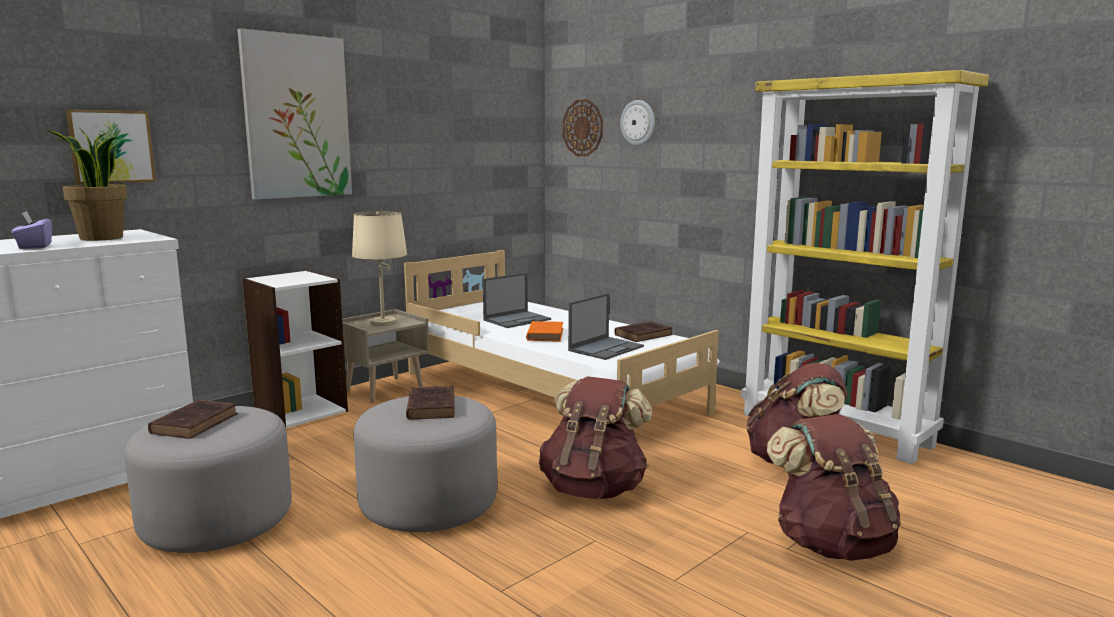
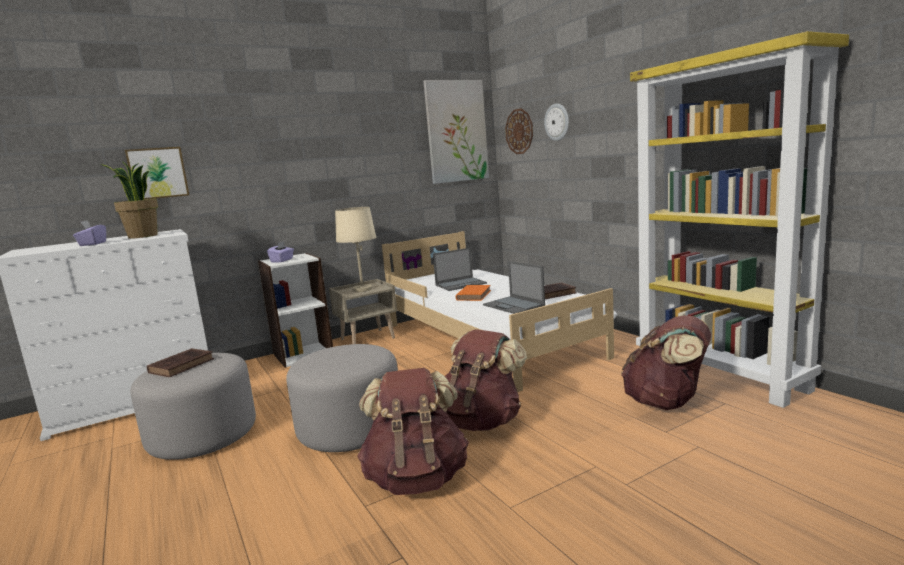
camera: 15 degrees right, 0 degrees up
picture [237,28,352,200] -> picture moved to [423,80,489,184]
brown book [406,386,454,420] -> none
laptop [568,293,644,360] -> laptop turned 90 degrees clockwise [483,261,545,314]
brown backpack [767,414,901,561] -> brown backpack moved to [357,368,469,495]
none -> purple tissue box [267,241,294,263]

